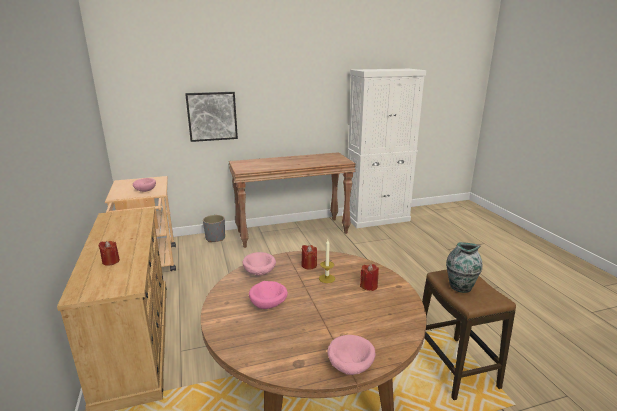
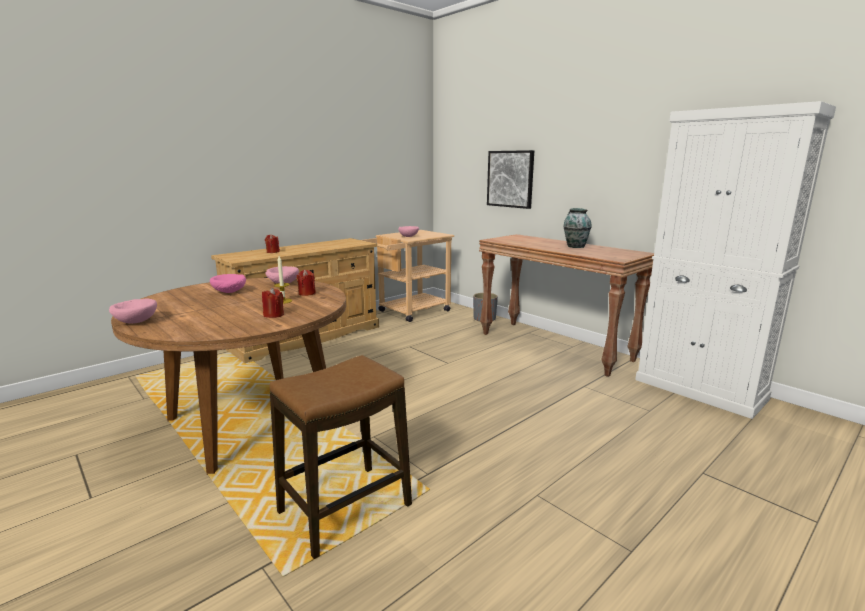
camera: 65 degrees right, 5 degrees down
vase [446,242,482,293] -> vase moved to [563,208,592,248]

